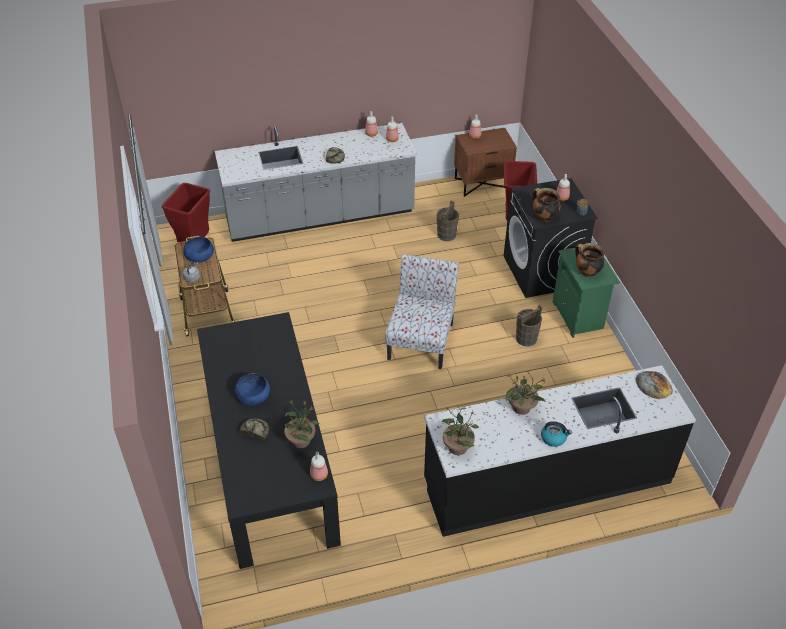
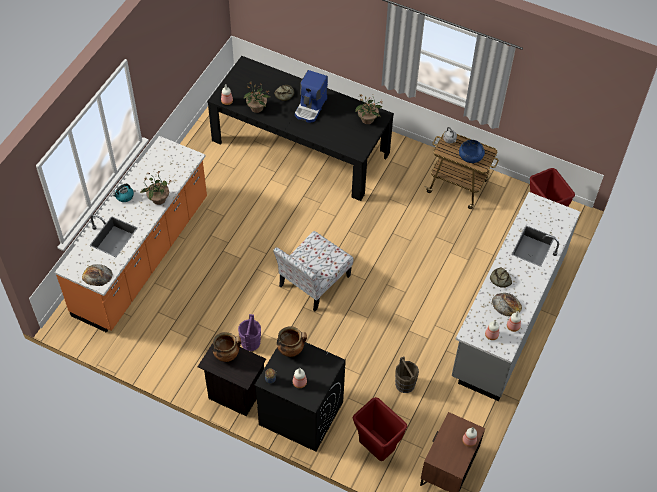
camera: 130 degrees right, 10 degrees up
blue bowl [235,373,270,406] -> coffee machine [295,70,328,123]
chair [385,254,459,369] -> chair turned 75 degrees clockwise [273,231,353,311]
black counter [424,365,696,537] -> orange counter [55,136,207,333]
potted plant [442,405,479,455] -> potted plant moved to [355,94,383,124]
brown bucket [516,305,543,346] -> purple bucket [238,314,261,351]
green nightstand [553,248,620,338] -> black nightstand [198,343,266,416]
none -> bread [492,293,522,317]

